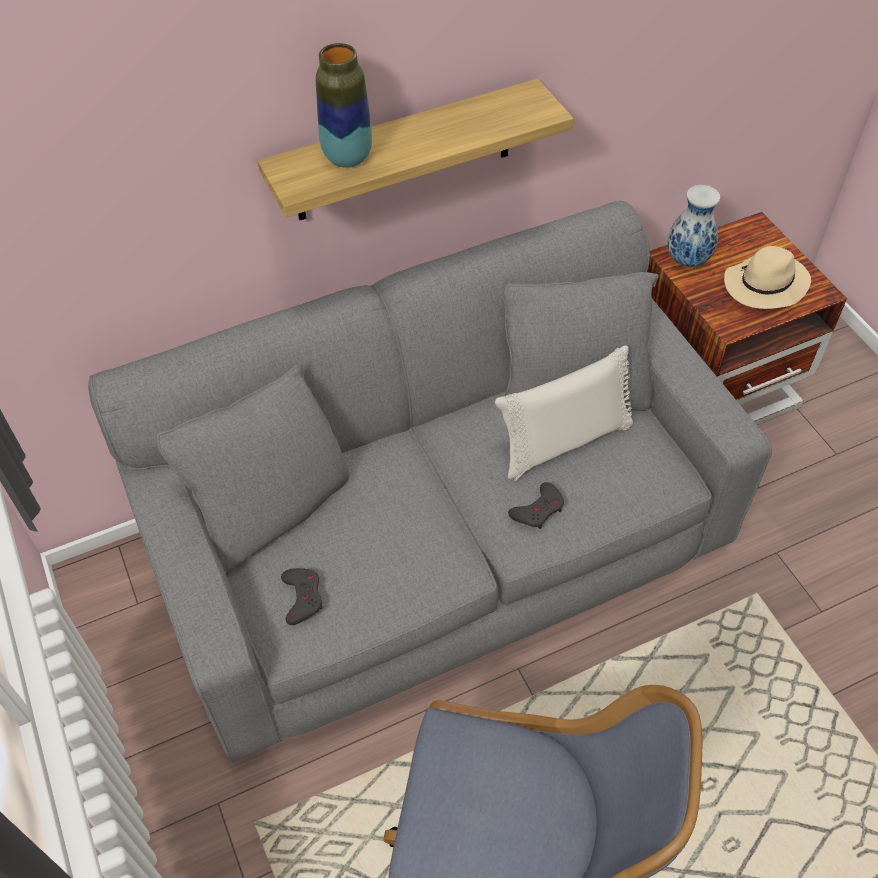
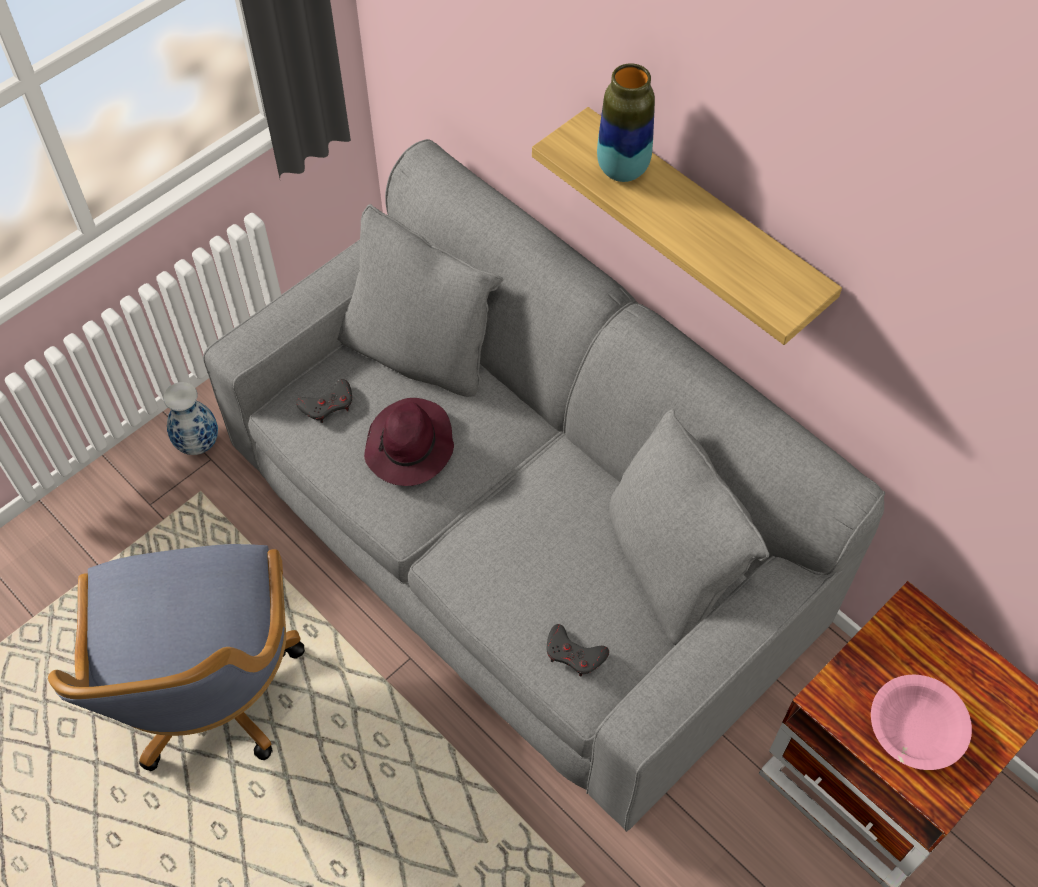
camera: 70 degrees right, 5 degrees up
white pillow [495,345,633,481] -> none
grey game controller [508,482,564,529] -> grey game controller moved to [547,624,609,676]
vase [667,185,720,267] -> vase moved to [163,382,218,455]
beige hat [724,246,811,309] -> pink bowl [871,675,972,770]
none -> purple hat [364,398,454,486]

